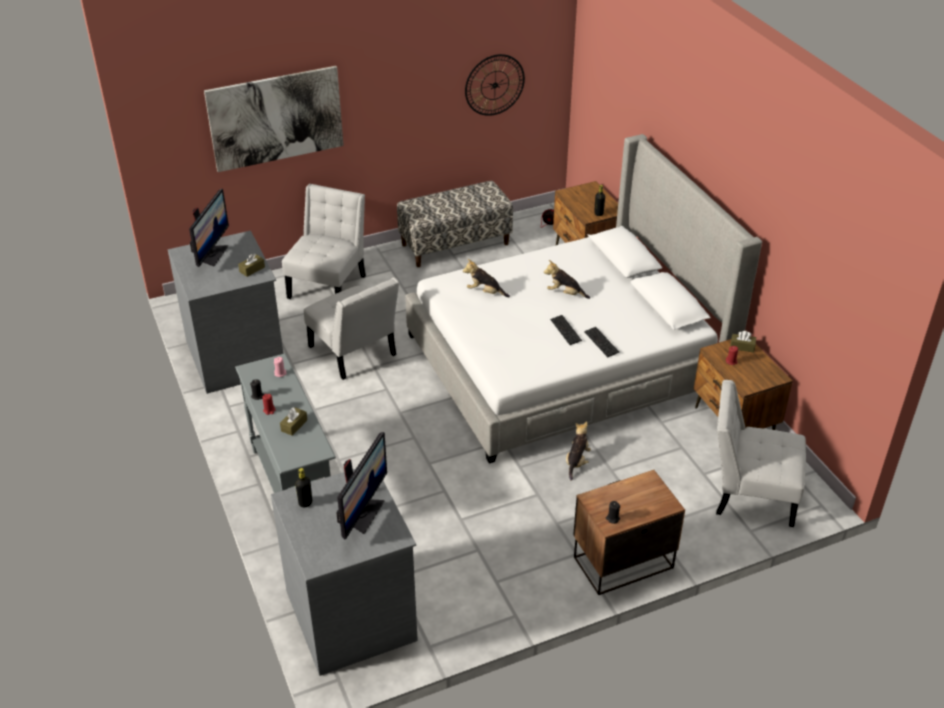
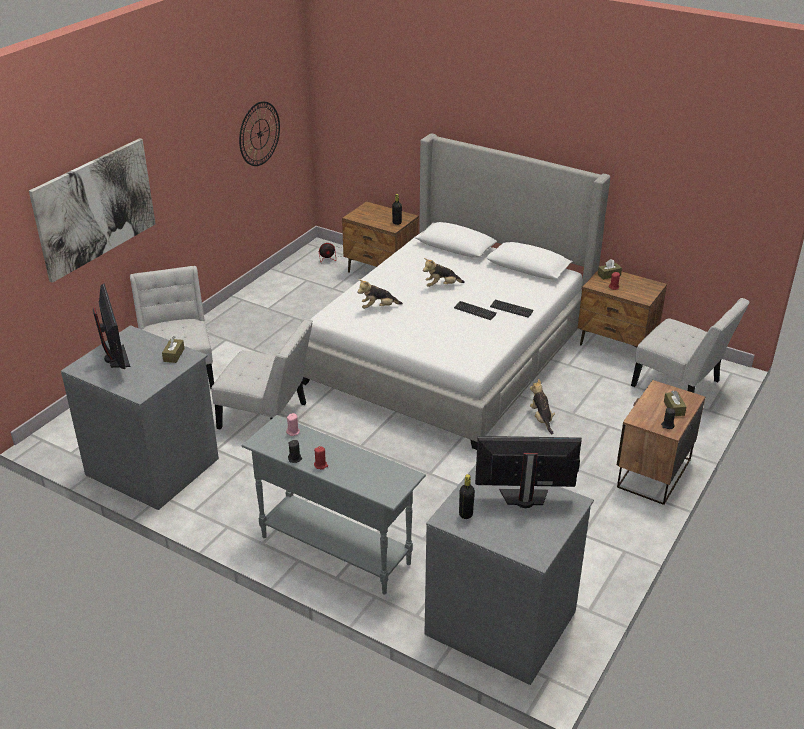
camera: 35 degrees left, 5 degrees down
brown tissue box [280,407,307,436] -> brown tissue box moved to [664,391,686,416]
monitor [336,432,387,540] -> monitor turned 75 degrees counterclockwise [475,436,582,508]
bench [397,181,513,267] -> none
white chair [716,380,806,527] -> white chair turned 120 degrees counterclockwise [631,298,750,393]

